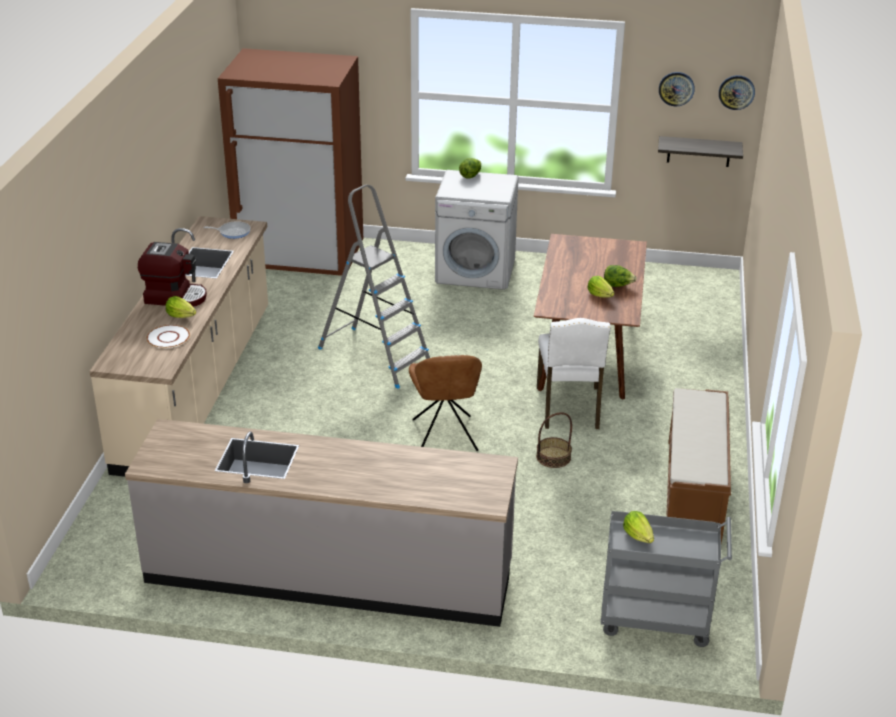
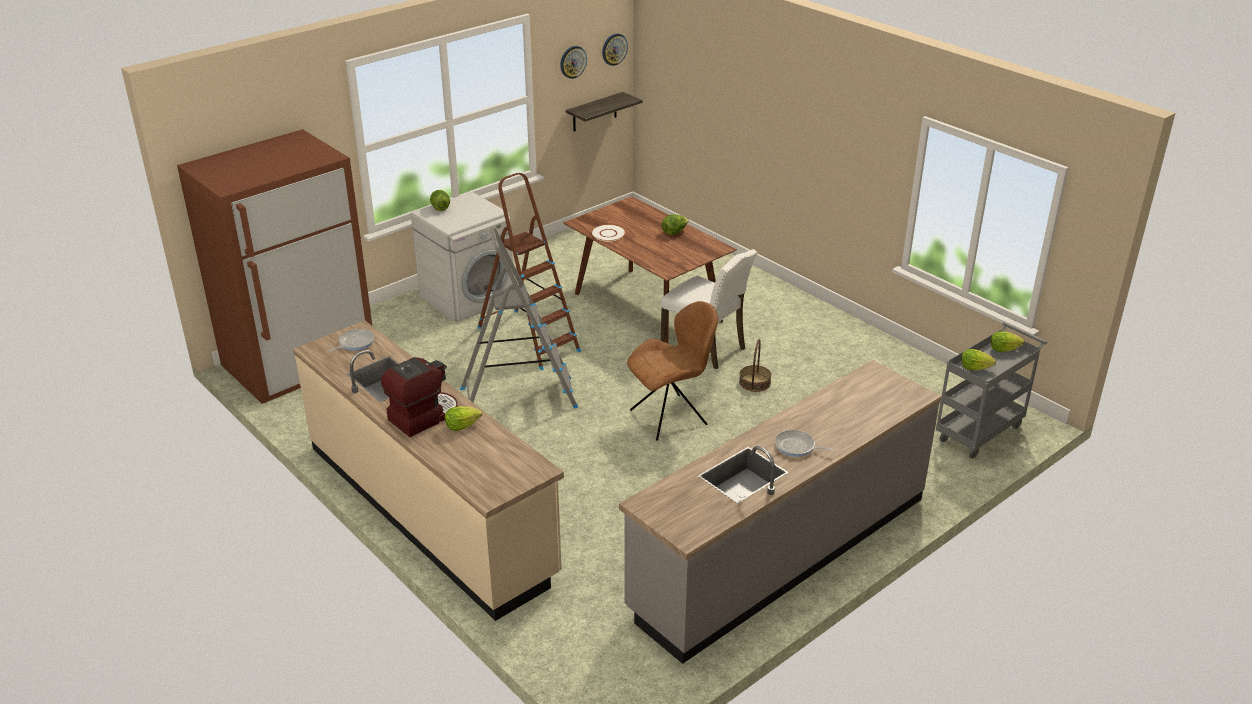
camera: 50 degrees left, 0 degrees up
white plate [147,325,190,348] -> white plate moved to [591,224,626,241]
brown chair [409,355,482,451] -> brown chair turned 60 degrees counterclockwise [627,301,718,441]
lettuce [587,276,614,298] -> lettuce moved to [991,331,1024,352]
brown bench [666,388,731,543] -> none
none -> brown step ladder [478,173,581,370]
none -> frying pan [775,430,835,457]

